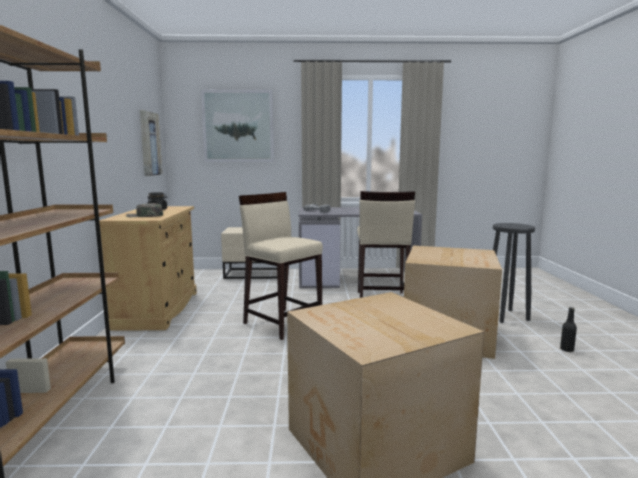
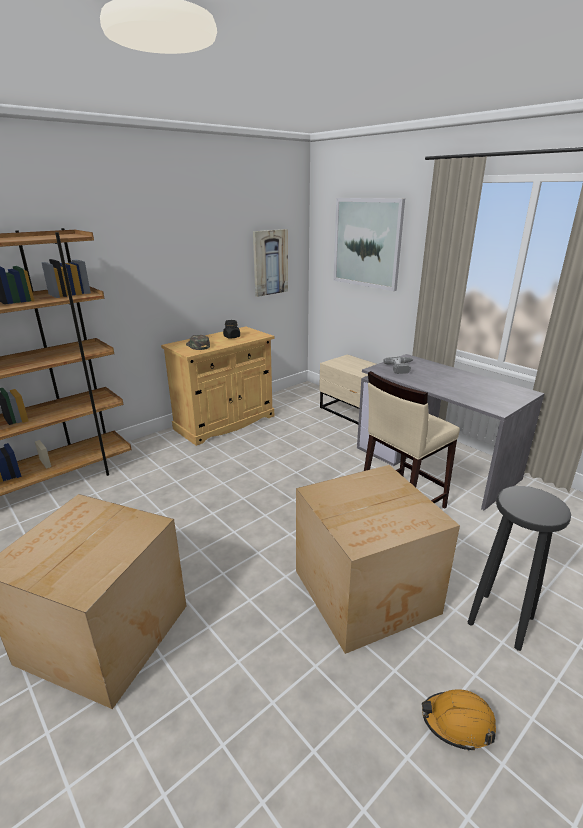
camera: 50 degrees right, 15 degrees up
beige stool [239,192,323,340] -> none
black bottle [560,307,577,352] -> orange hard hat [422,689,496,751]

